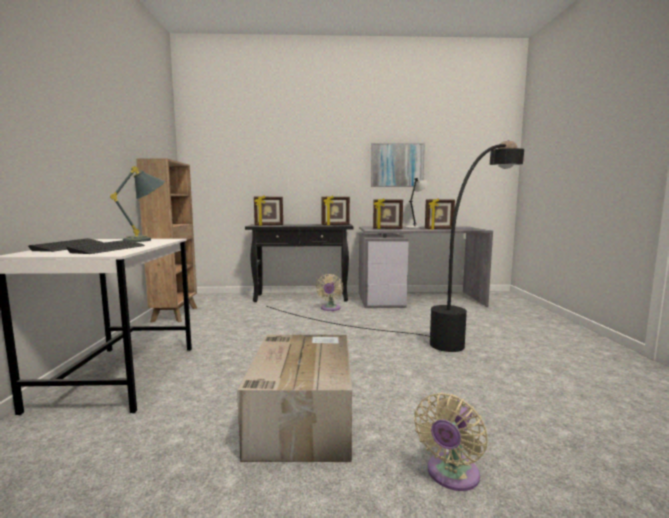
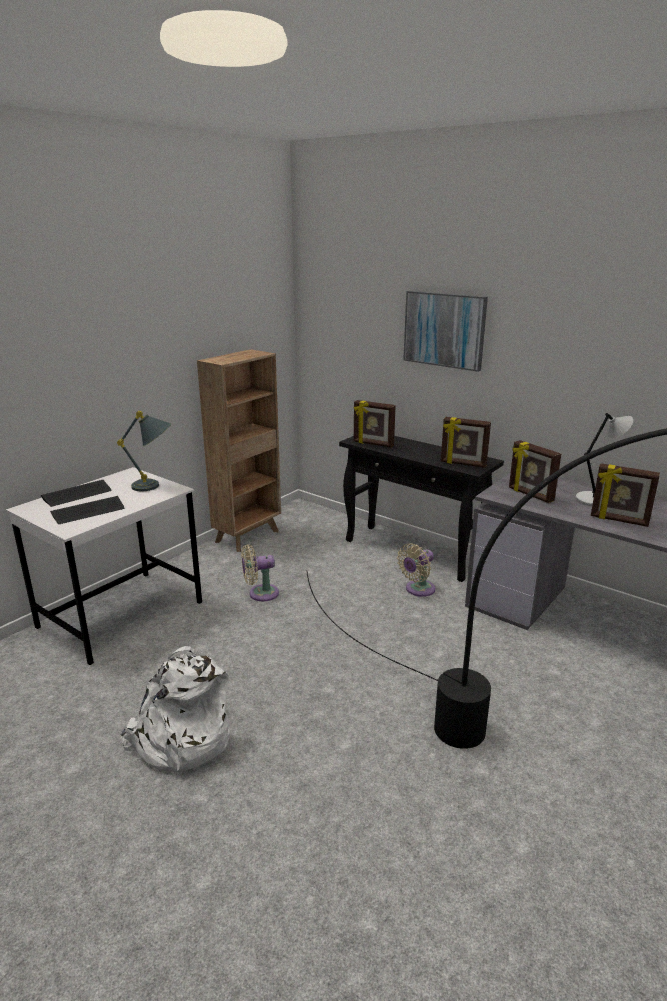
camera: 40 degrees right, 15 degrees up
cardboard box [237,335,352,462] -> white backpack [121,646,230,773]
picture [371,143,425,187] -> picture moved to [403,291,488,372]
beige fan [414,393,488,491] -> beige fan moved to [241,544,279,601]

